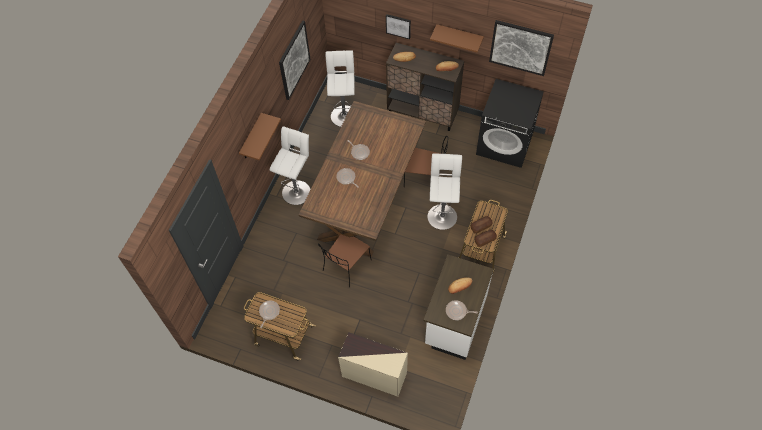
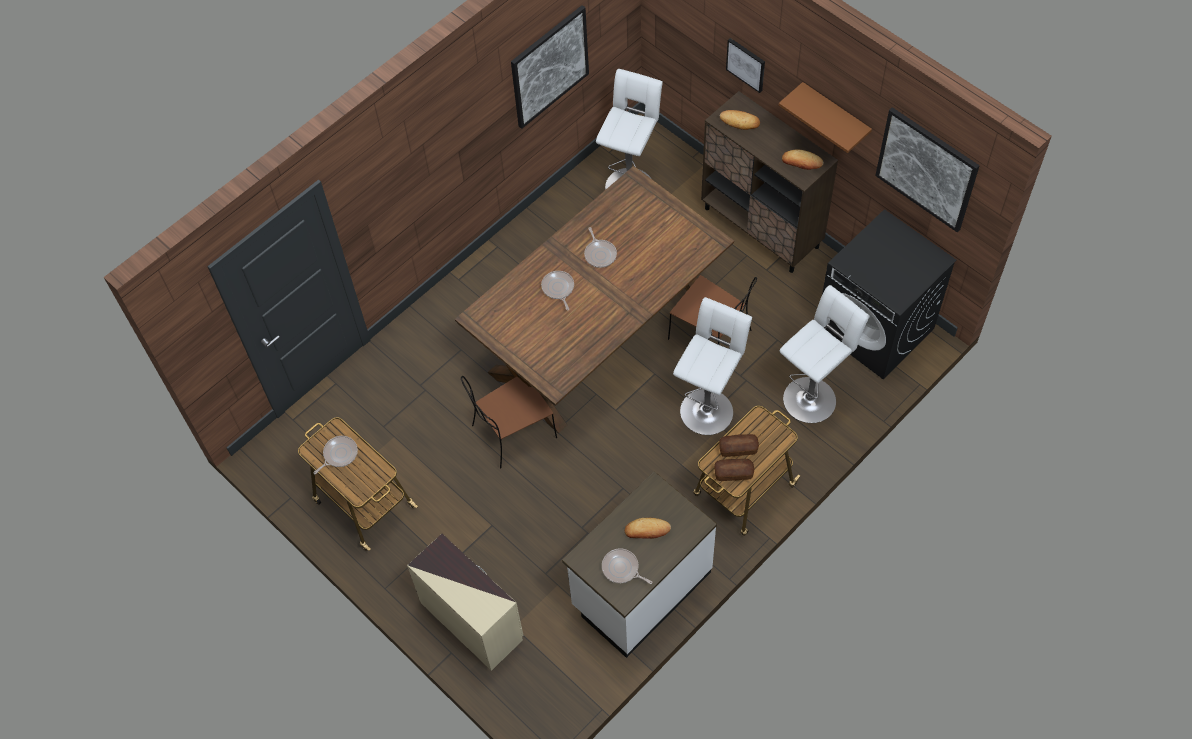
camera: 25 degrees right, 0 degrees up
brown shelf [239,113,281,160] -> none
white stool [270,126,311,205] -> white stool moved to [779,285,870,423]

